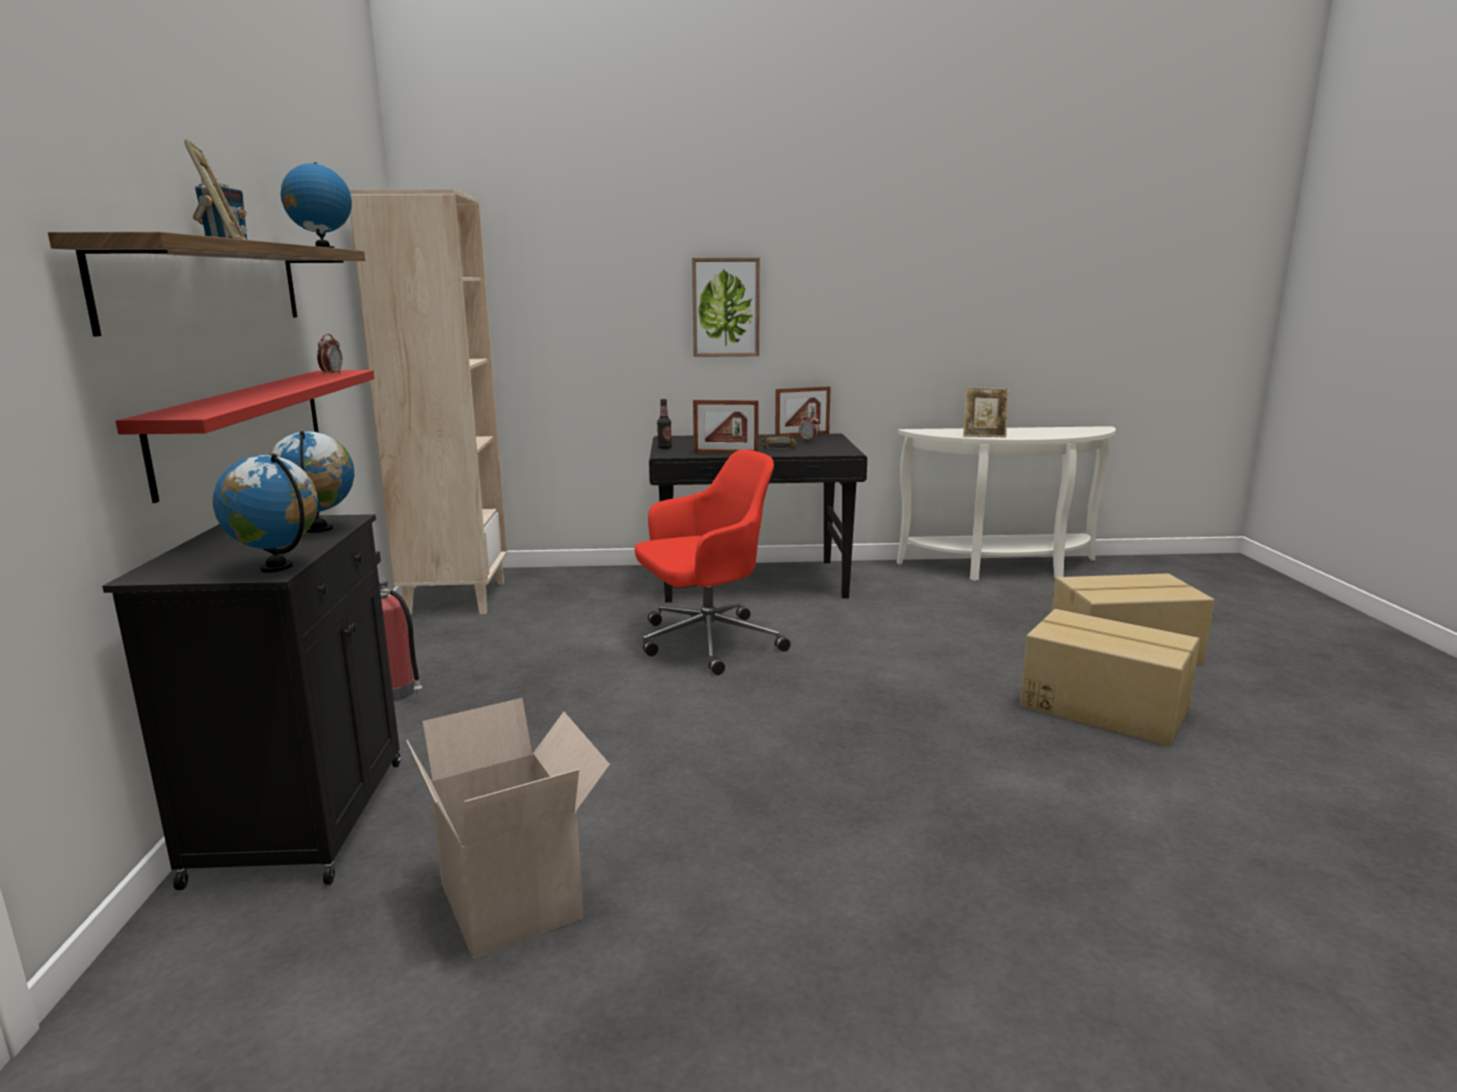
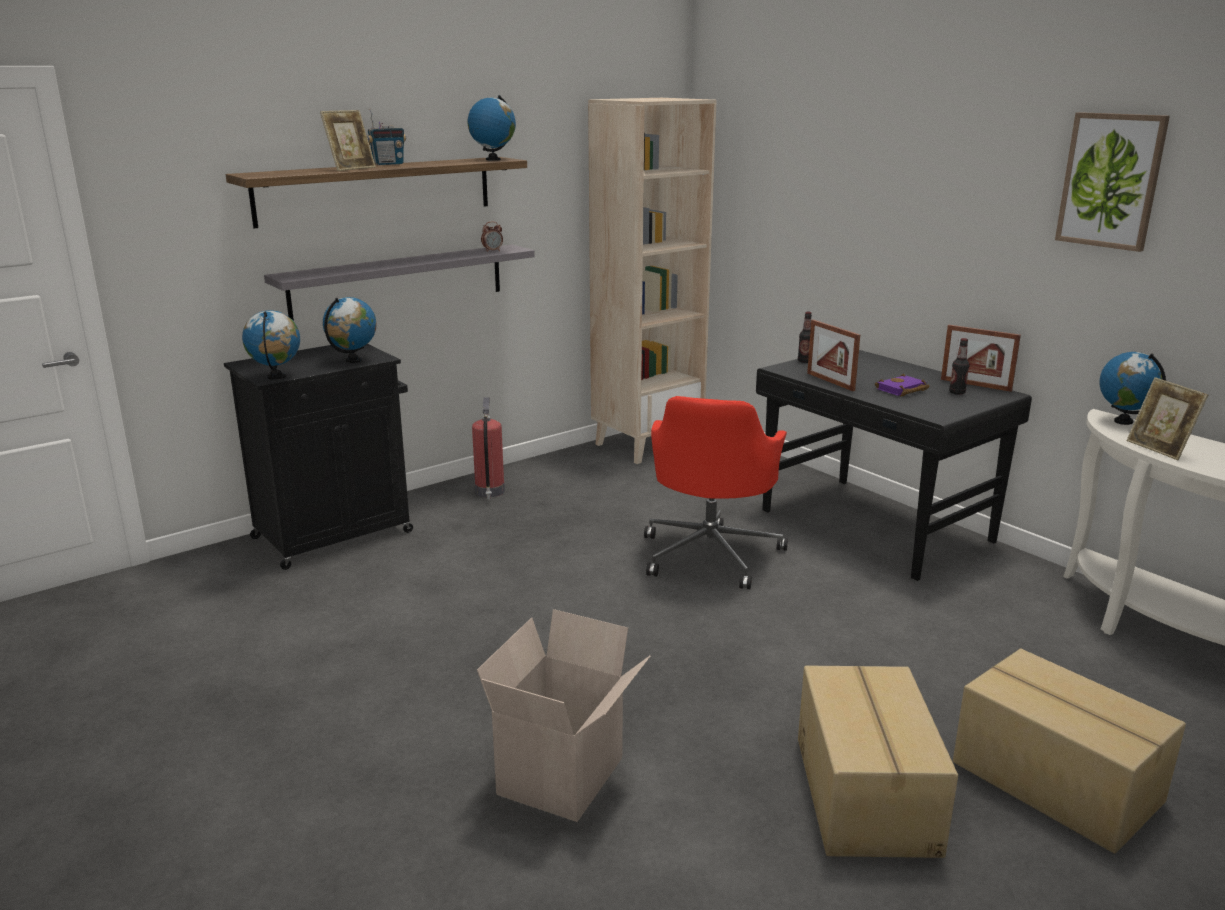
camera: 55 degrees right, 5 degrees up
red shelf [116,370,374,503] -> grey shelf [264,244,535,321]
cardboard box [406,698,610,959] -> cardboard box moved to [477,609,650,822]
red office chair [635,450,791,675] -> red office chair turned 75 degrees clockwise [644,396,788,589]
picture [692,258,760,357] -> picture moved to [1055,112,1170,252]
black book [761,435,797,450] -> purple book [875,374,929,397]
alarm clock [799,413,819,442] -> bottle [949,338,969,394]
none -> globe [1099,352,1166,425]

